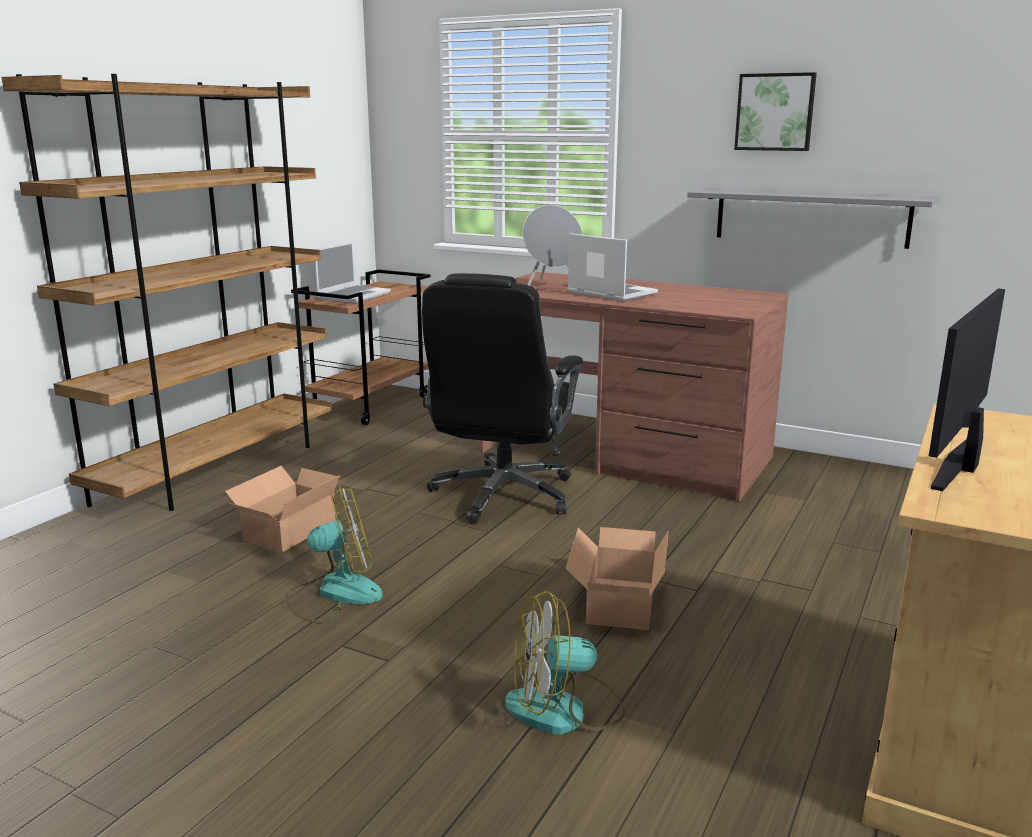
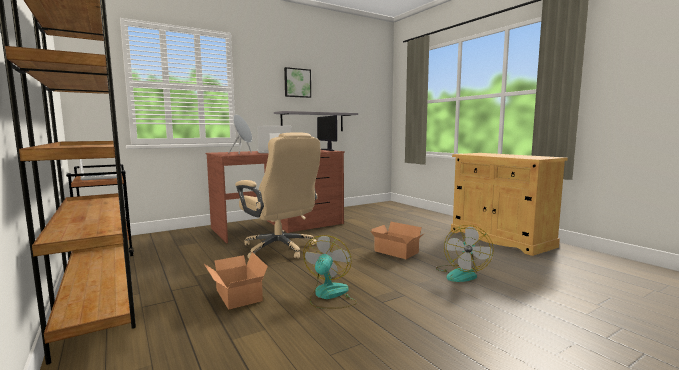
camera: 60 degrees left, 10 degrees down
black office chair [422,273,583,524] -> beige office chair [235,132,320,258]
monitor [929,289,1005,491] -> monitor moved to [317,115,337,151]

